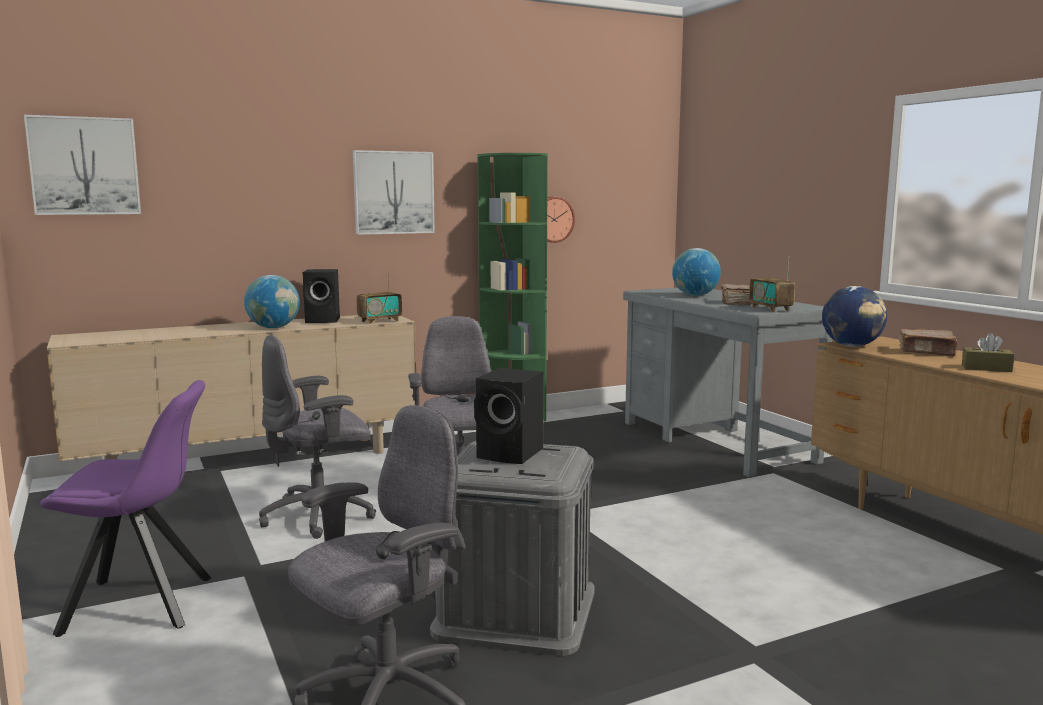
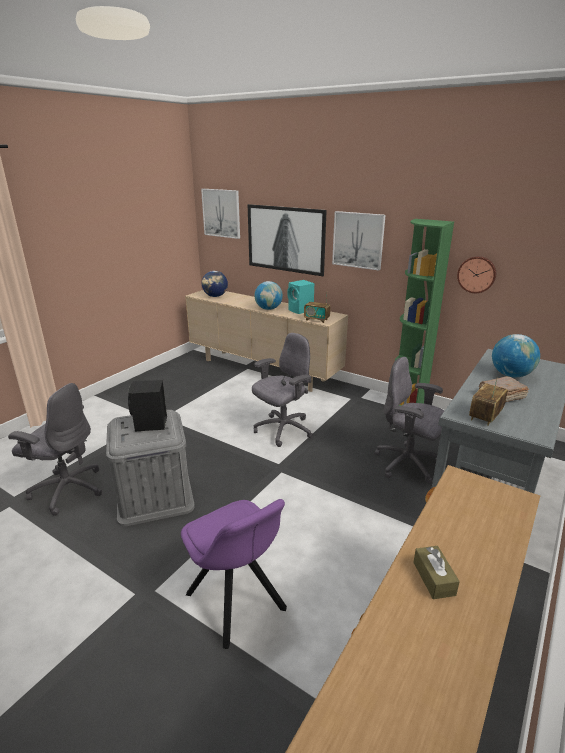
camera: 60 degrees right, 15 degrees up
purple chair [40,380,211,637] -> purple chair moved to [181,499,287,649]
grey office chair [259,334,376,539] -> grey office chair moved to [375,357,444,484]
black speaker [303,269,340,323] -> turquoise speaker [287,280,314,314]
globe [822,286,887,347] -> globe moved to [202,271,228,297]
brown book [899,329,958,357] -> none
none -> picture [248,204,327,276]

